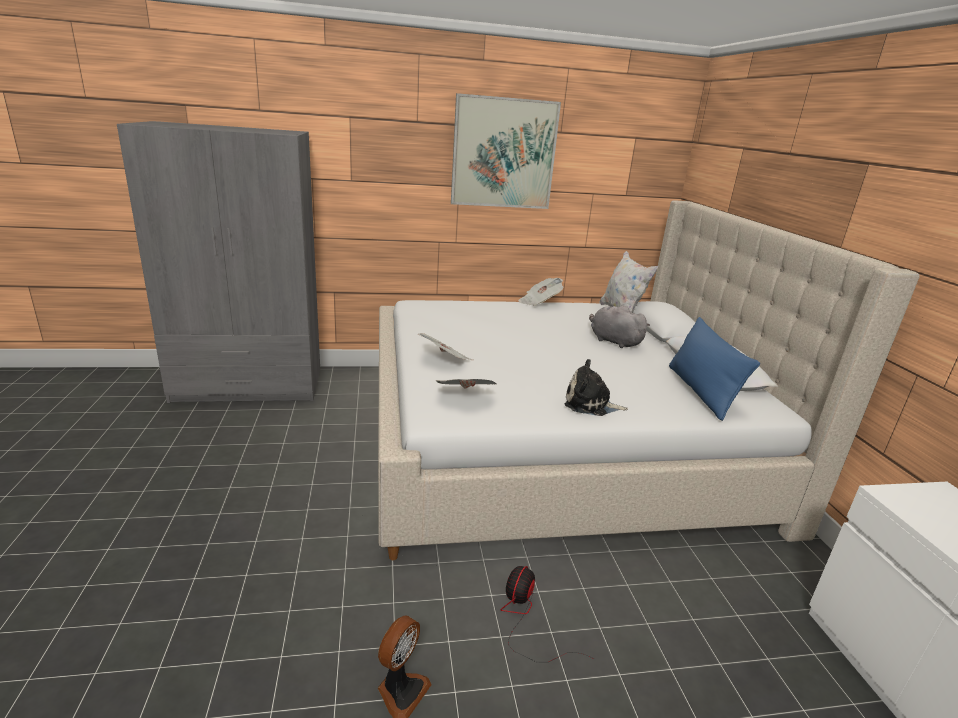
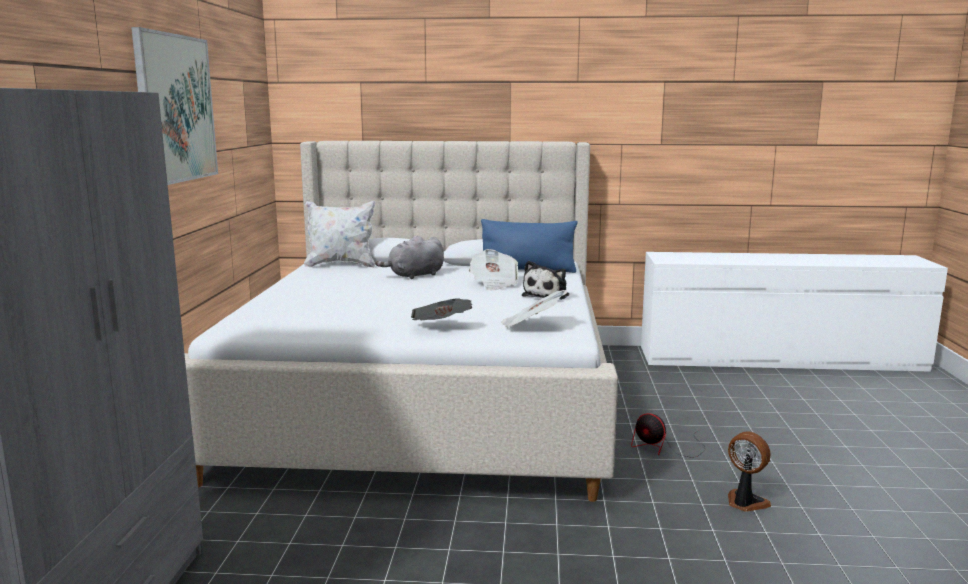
camera: 75 degrees left, 10 degrees down
newspaper [518,278,563,306] -> newspaper moved to [469,249,518,290]

